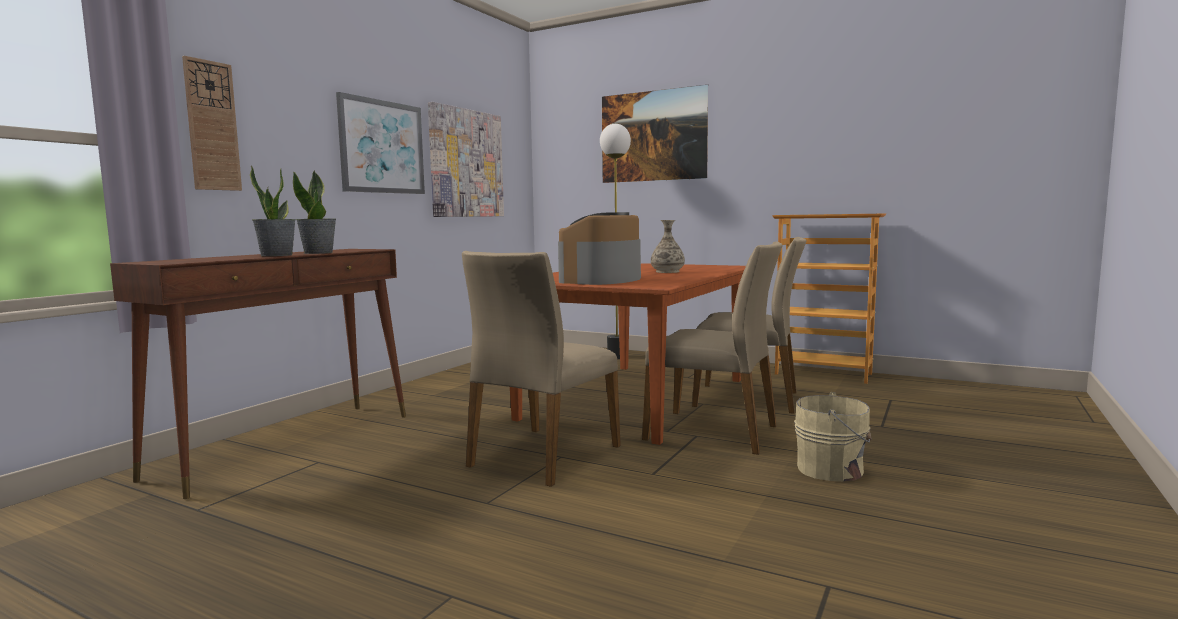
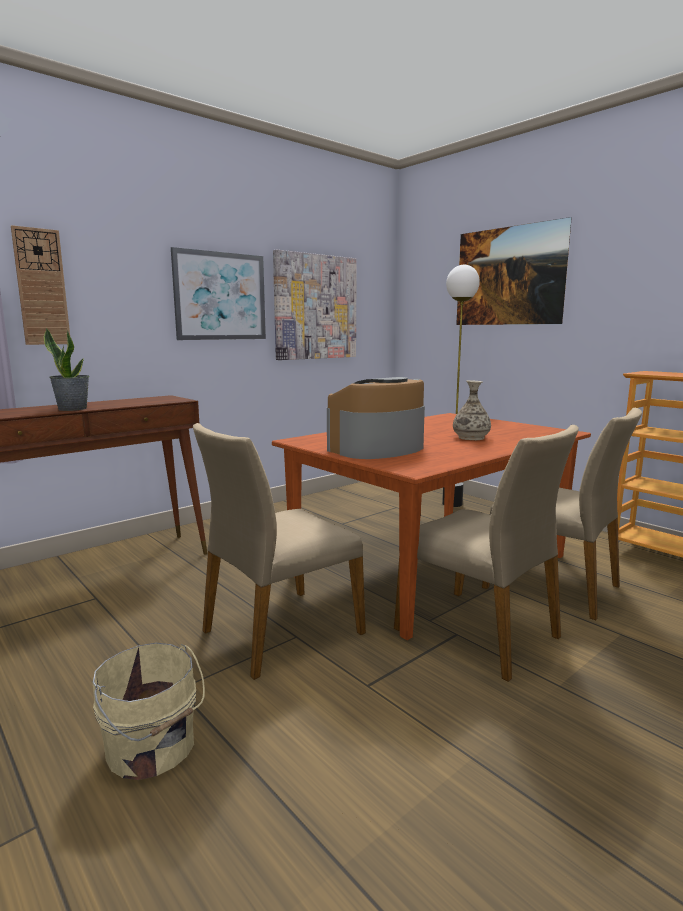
camera: 20 degrees right, 5 degrees up
potted plant [293,170,336,254] -> none
beige bucket [794,392,871,481] -> beige bucket moved to [93,643,205,780]

